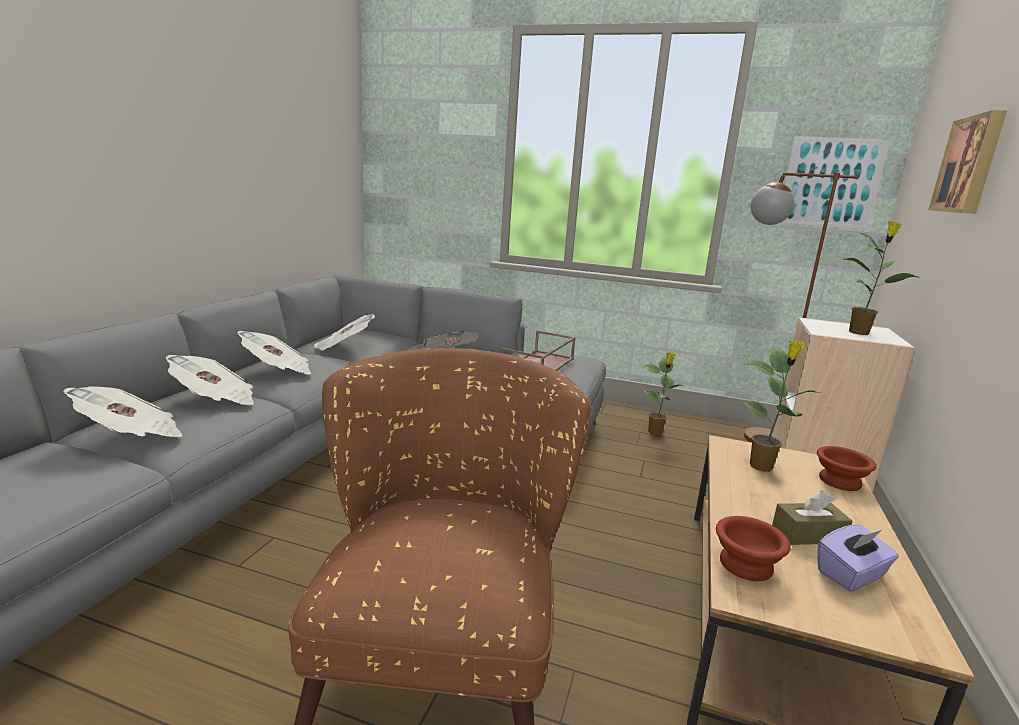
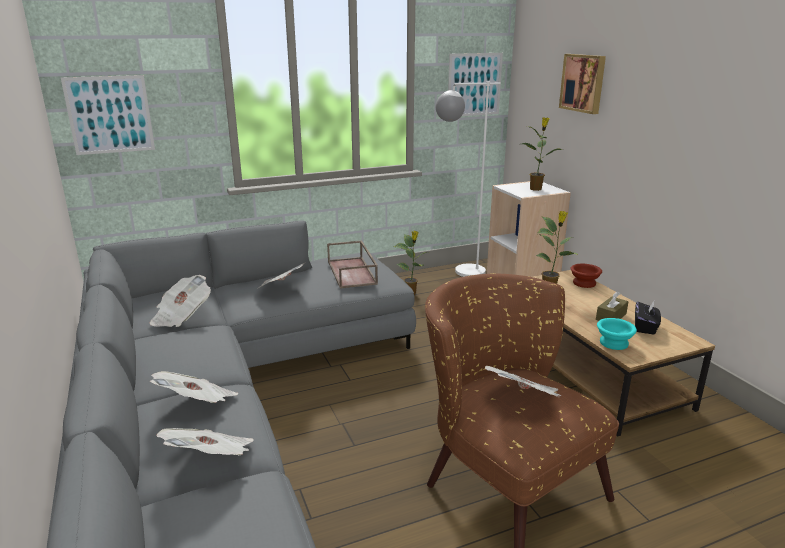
camera: 40 degrees left, 5 degrees up
newspaper [237,331,311,375] -> newspaper moved to [485,366,561,398]
brown bowl [716,516,790,581] -> turquoise bowl [597,318,637,350]
brown floor lamp [744,172,857,443] -> white floor lamp [436,81,501,277]
purple tissue box [817,524,899,591] -> black tissue box [635,301,661,335]
none -> picture [61,75,155,155]

